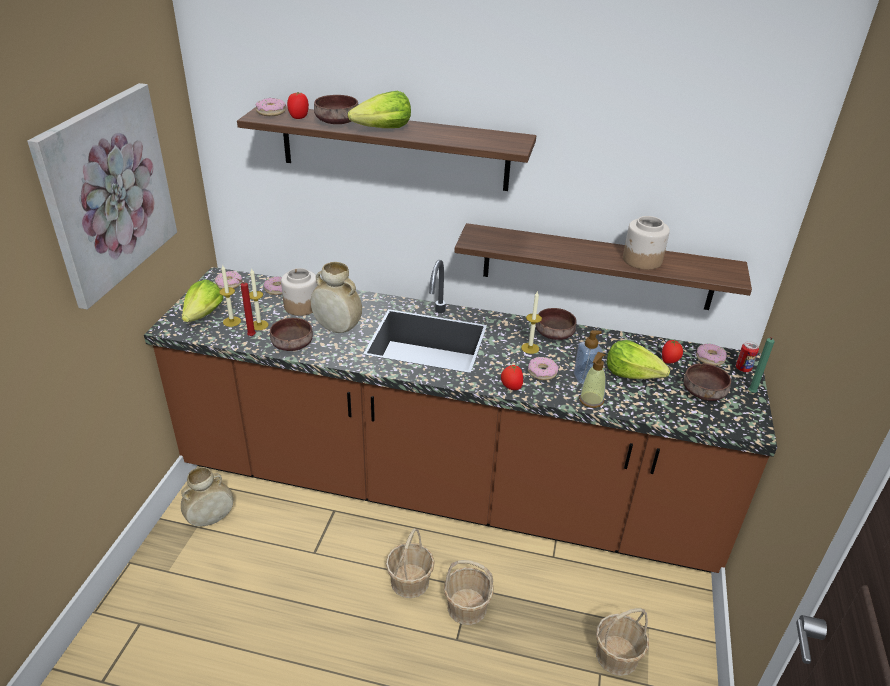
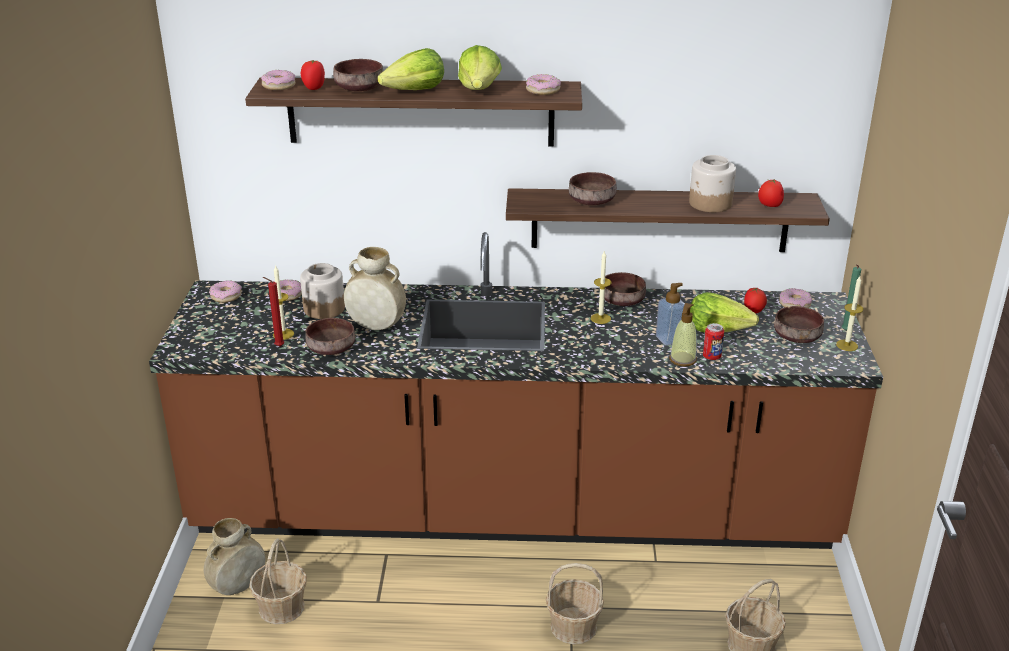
camera: 10 degrees left, 5 degrees down
picture [27,83,177,310] -> none
lettuce [182,279,224,322] -> lettuce moved to [458,45,502,90]
candle [219,265,241,327] -> candle moved to [836,276,864,351]
basket [386,528,435,598] -> basket moved to [249,538,307,624]
tomato [501,365,523,390] -> tomato moved to [758,179,784,207]
donut [528,357,559,380] -> donut moved to [526,74,561,95]
can [736,341,759,372] -> can moved to [703,323,724,360]
none -> brown bowl [569,172,617,205]

